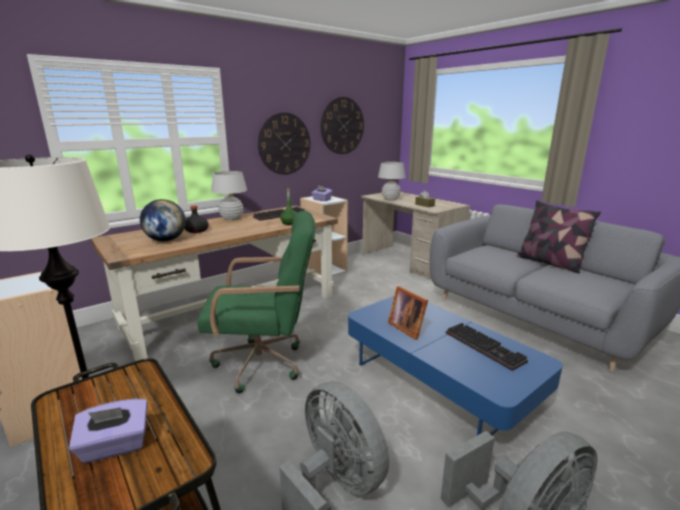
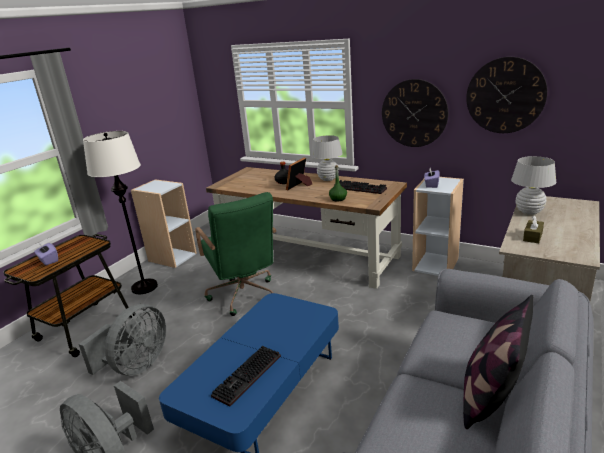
camera: 70 degrees right, 5 degrees up
globe [140,199,186,241] -> none
picture frame [388,286,428,340] -> picture frame moved to [286,157,312,191]

